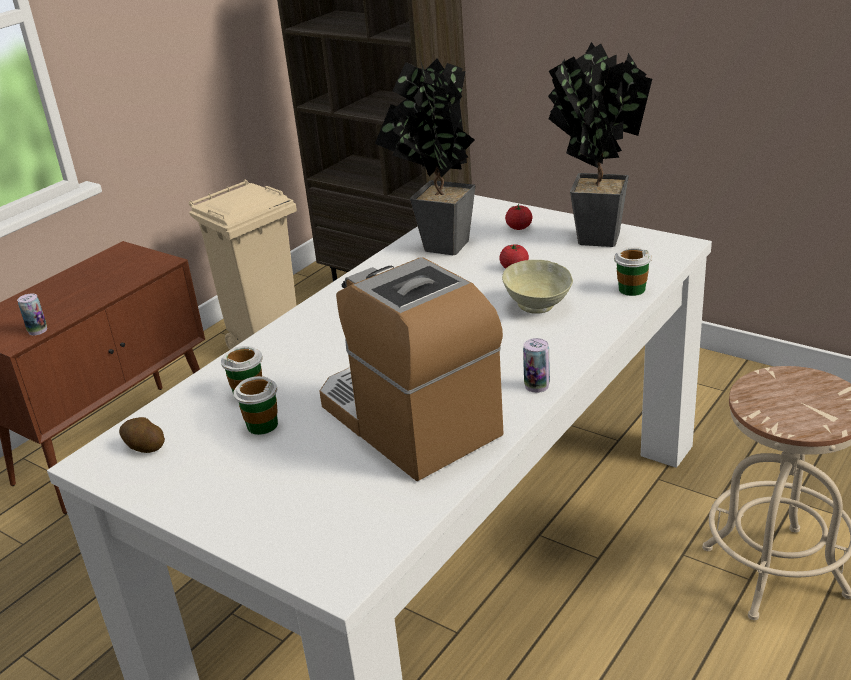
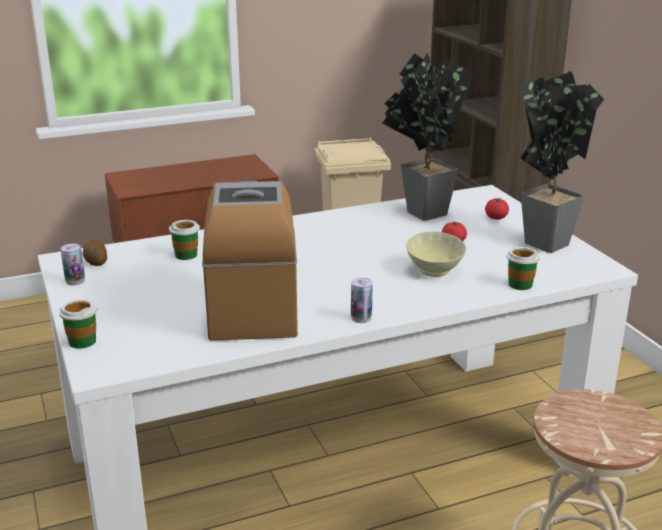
camera: 30 degrees right, 5 degrees down
can [17,293,47,335] -> can moved to [61,244,85,286]
cup [233,376,278,435] -> cup moved to [59,299,97,349]

